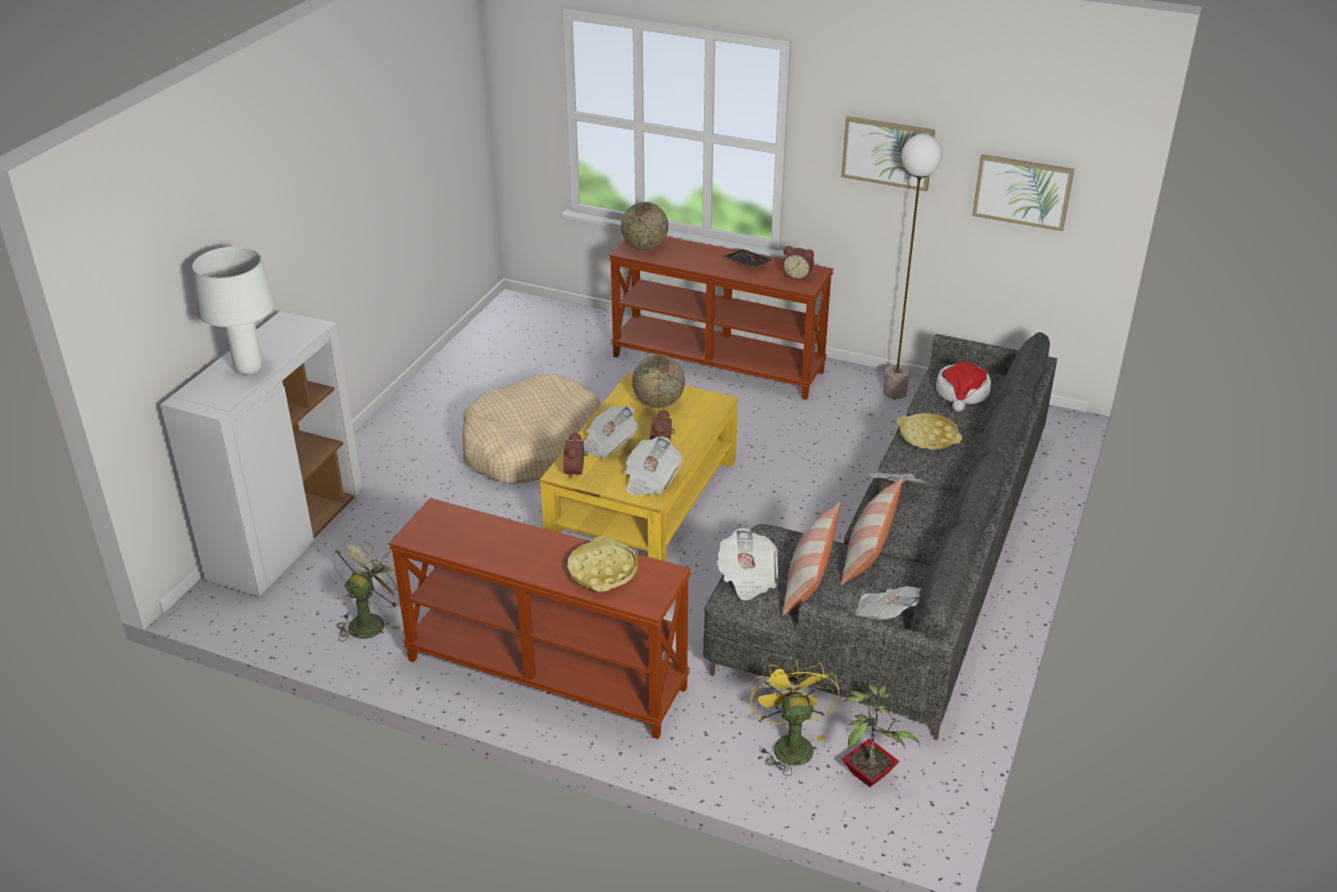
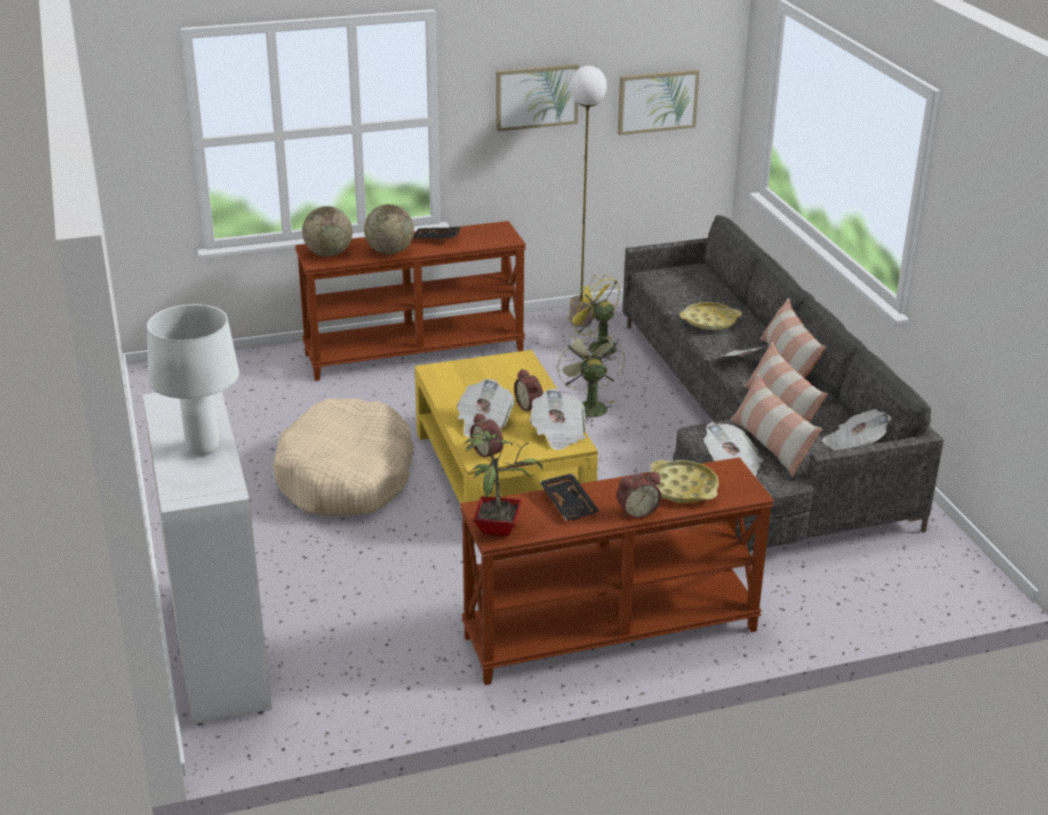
camera: 40 degrees left, 5 degrees down
green fan [332,540,401,642] -> green fan moved to [557,330,625,423]
globe [632,355,685,408] -> globe moved to [364,204,414,255]
yellow fan [750,659,840,776] -> yellow fan moved to [567,275,620,360]
alarm clock [782,246,814,280] -> alarm clock moved to [617,472,661,518]
potted plant [842,684,920,787] -> potted plant moved to [464,430,543,537]
hat [936,362,991,412] -> none
none -> black tray [540,473,599,521]
none -> pillow [760,298,827,378]

